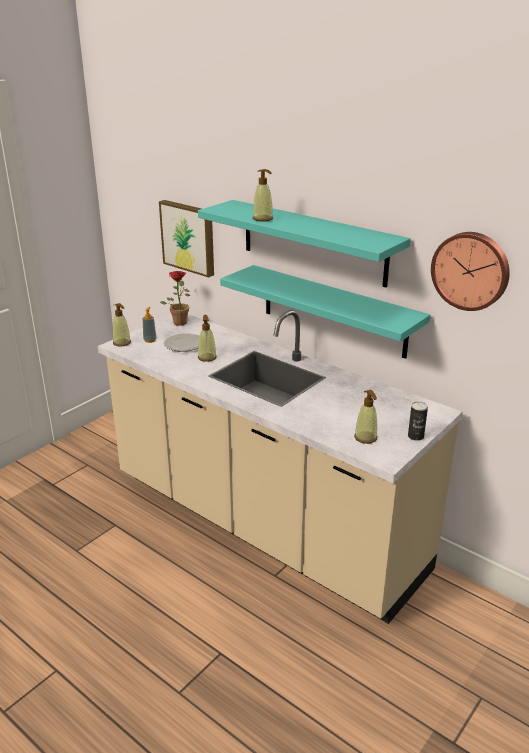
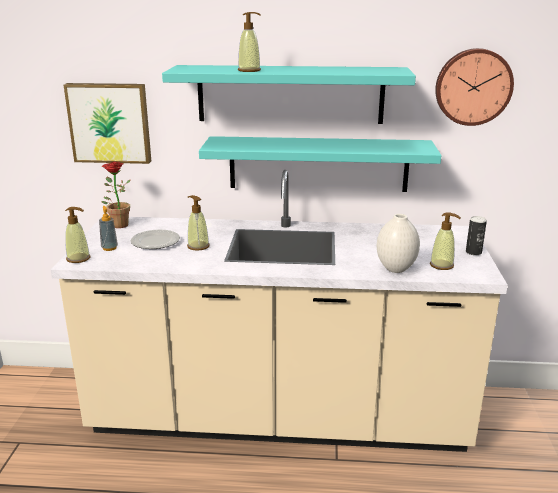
camera: 35 degrees left, 5 degrees down
none -> white vase [377,214,420,273]

